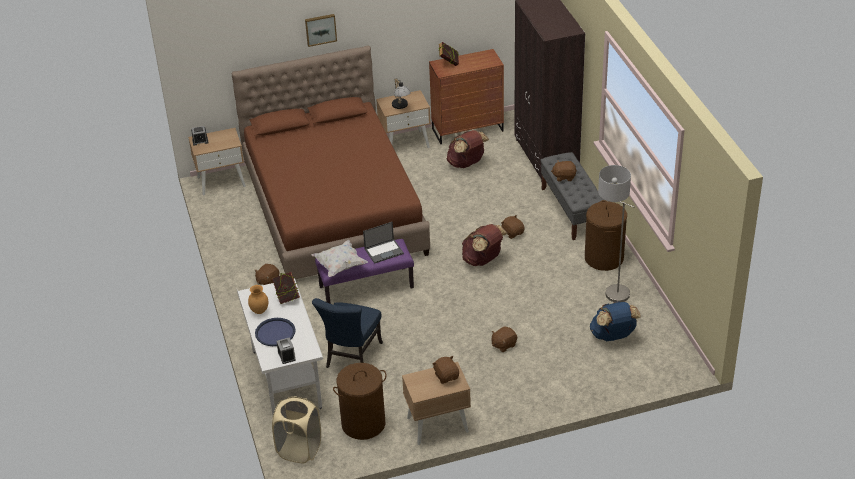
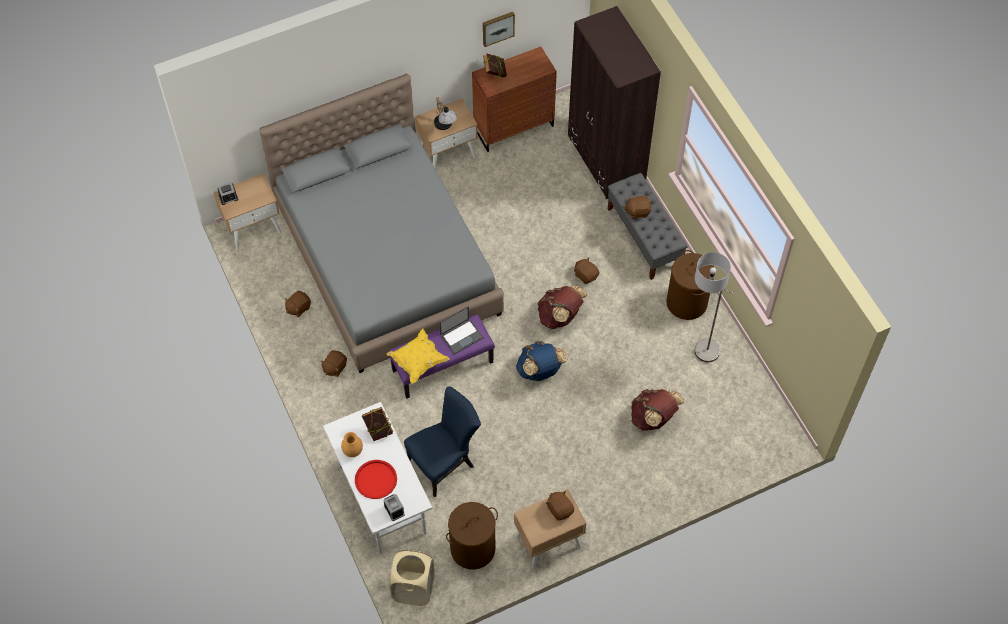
camera: 10 degrees left, 20 degrees up
brown bed [232,45,430,279] -> grey bed [259,74,504,373]
blue tray [255,318,296,346] -> red tray [355,460,397,499]
picture [305,14,337,47] -> picture moved to [483,12,515,47]
white pillow [312,240,368,277] -> yellow pillow [387,329,450,383]
blue chair [312,298,383,368] -> blue chair turned 135 degrees counterclockwise [404,386,481,497]
brown backpack [447,130,489,168] -> brown backpack moved to [631,389,684,431]
brown plush toy [492,326,517,352] -> brown plush toy moved to [285,291,311,317]
blue backpack [590,301,641,341] -> blue backpack moved to [516,341,567,381]

